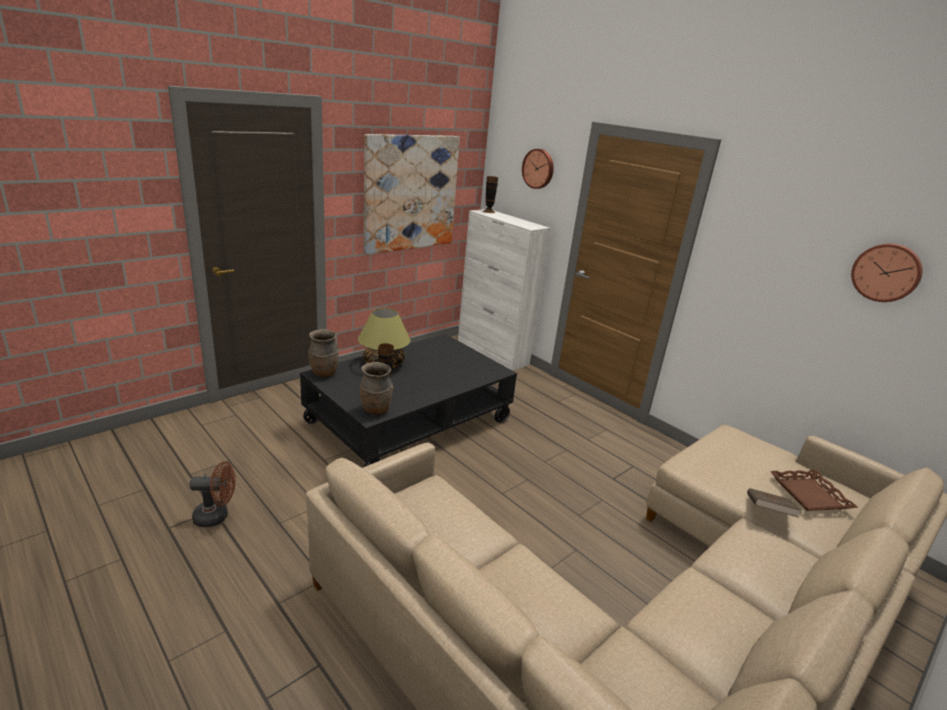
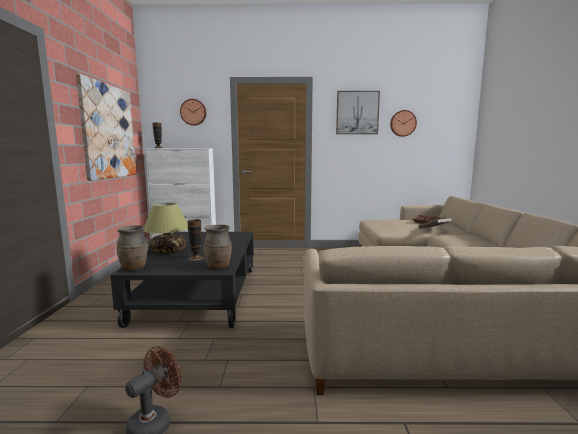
camera: 45 degrees left, 15 degrees down
none -> picture [336,91,380,134]

